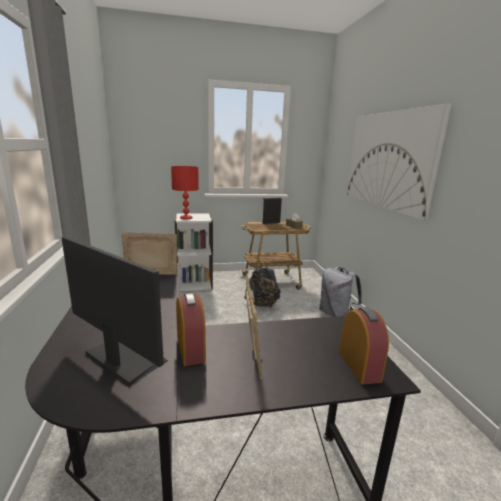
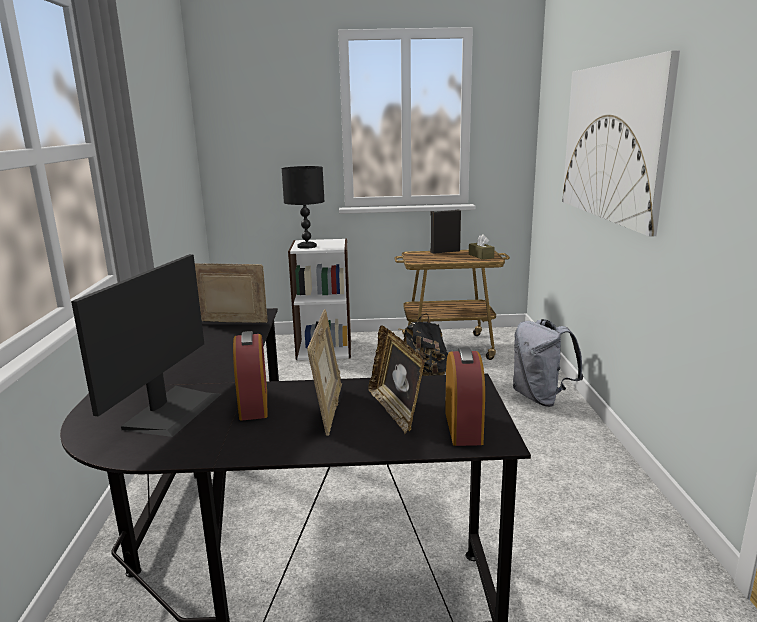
camera: 10 degrees right, 0 degrees up
monitor [61,236,169,386] -> monitor turned 60 degrees clockwise [71,254,221,437]
red table lamp [171,166,199,219] -> black table lamp [282,166,325,249]
none -> picture frame [368,326,425,433]

